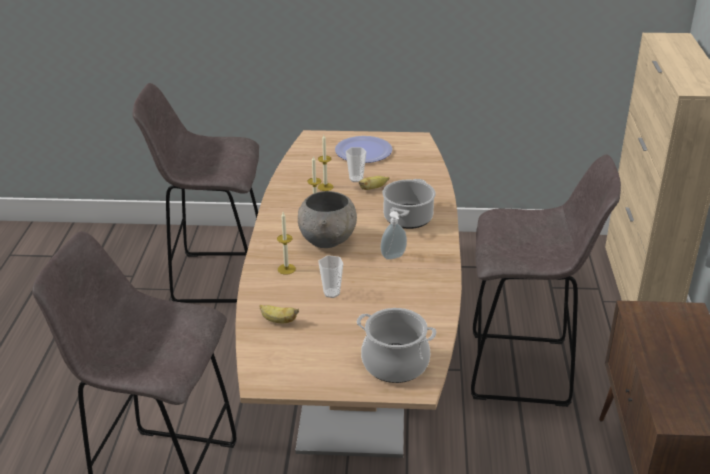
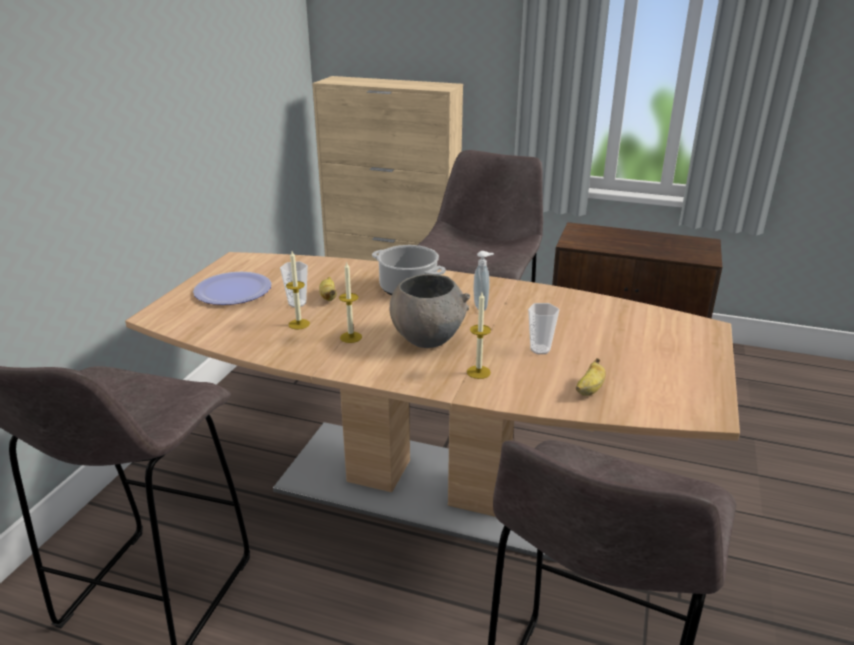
camera: 75 degrees left, 5 degrees down
cooking pot [357,308,436,383] -> none

